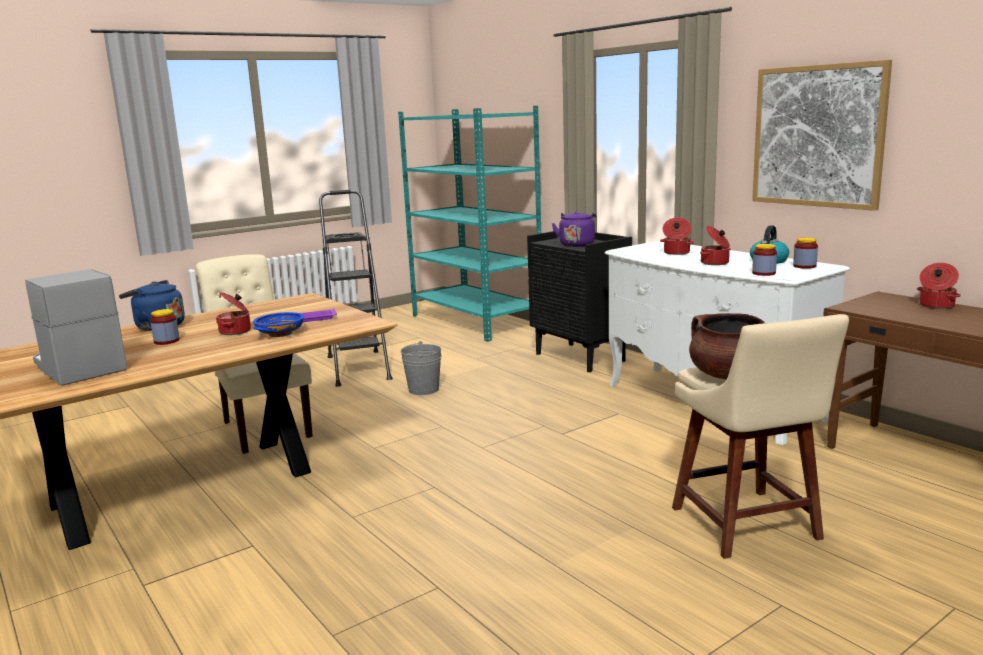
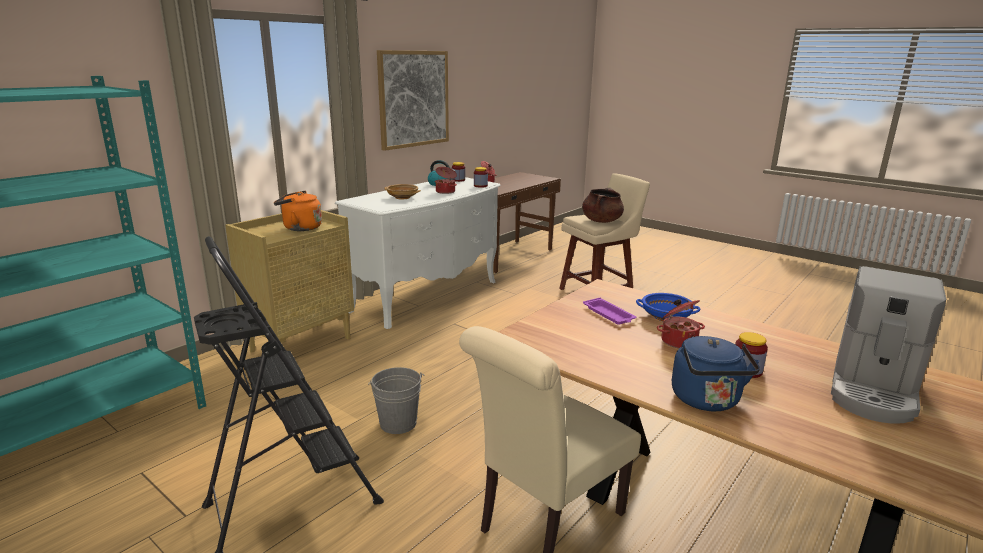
camera: 105 degrees left, 5 degrees up
black cabinet [527,231,632,372] -> beige cabinet [225,210,354,353]
purple kettle [552,211,596,247] -> orange kettle [274,191,322,231]
cooking pot [660,218,695,255] -> beige bowl [384,184,421,199]

